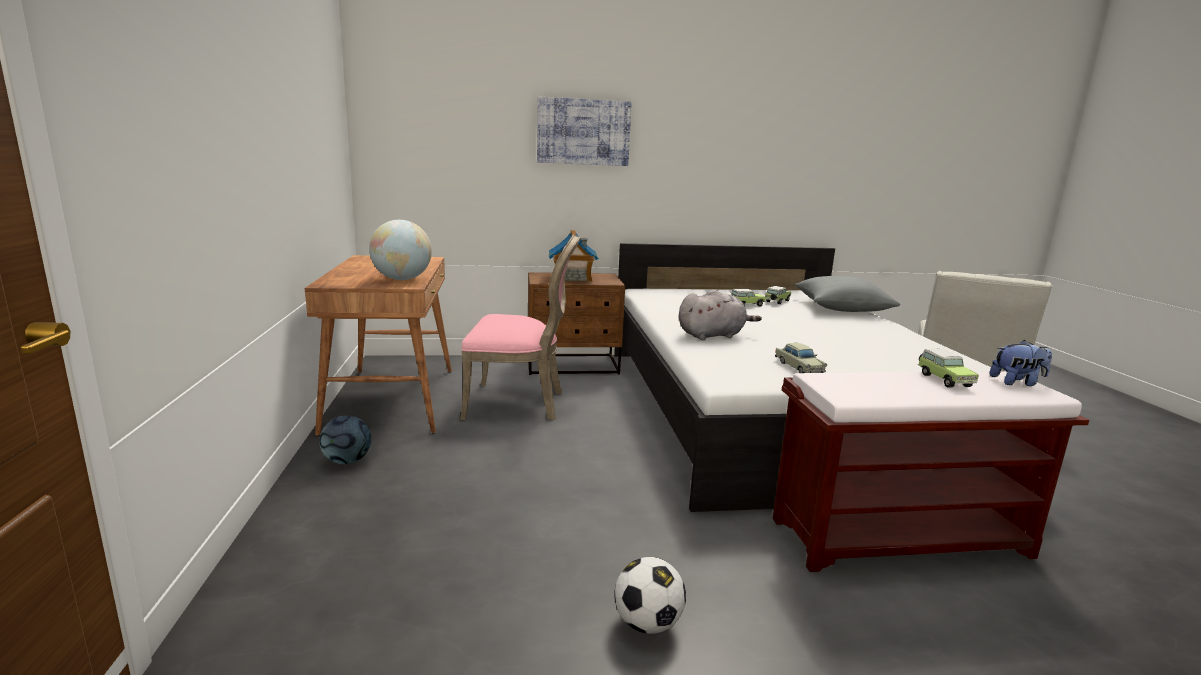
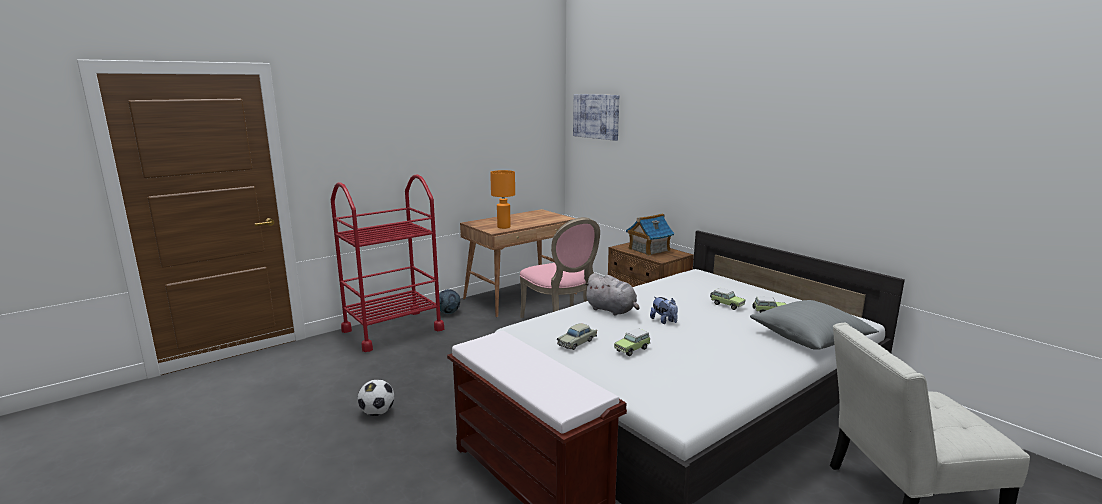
camera: 60 degrees right, 0 degrees up
globe [369,220,432,280] -> orange table lamp [490,170,515,229]
picture [537,97,632,166] -> picture moved to [573,94,619,141]
toy car [918,349,979,388] -> toy car moved to [614,328,651,356]
plush toy [989,340,1052,386] -> plush toy moved to [650,297,678,324]
none -> red cart [331,175,444,352]

